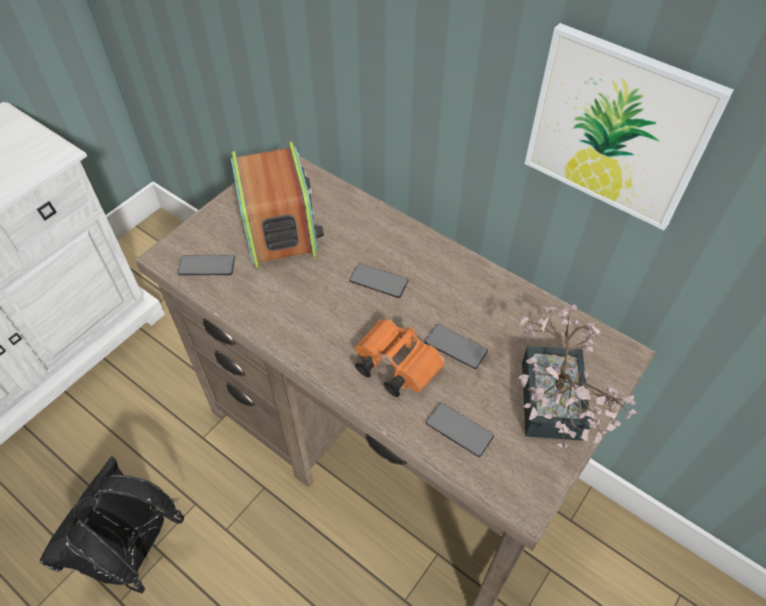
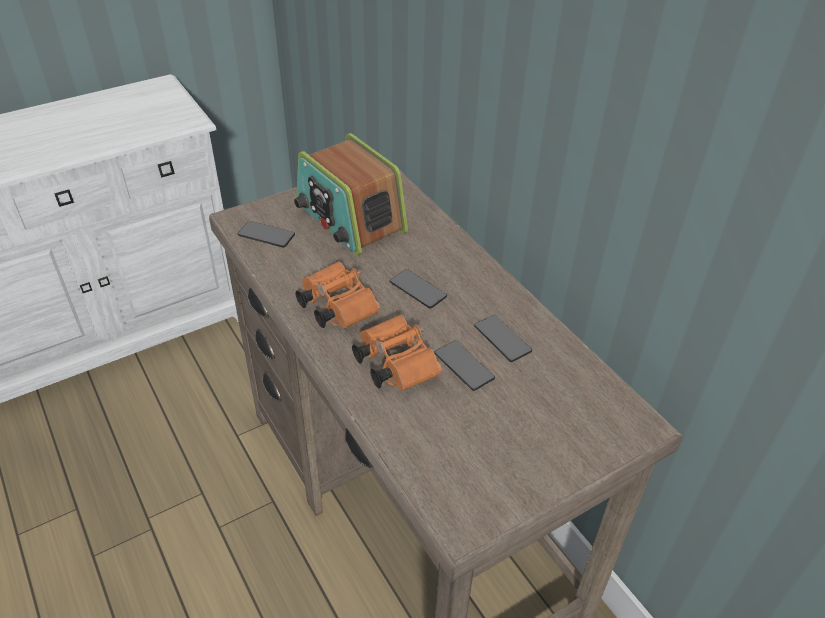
camera: 20 degrees right, 10 degrees down
black backpack [40,456,184,593] -> none
radio [231,142,324,269] -> radio turned 135 degrees clockwise [294,133,408,255]
phone [426,403,494,457] -> phone moved to [474,315,532,362]
potted plant [518,302,637,449] -> none
picture [525,23,734,230] -> none
none -> orange binoculars [295,261,380,329]

